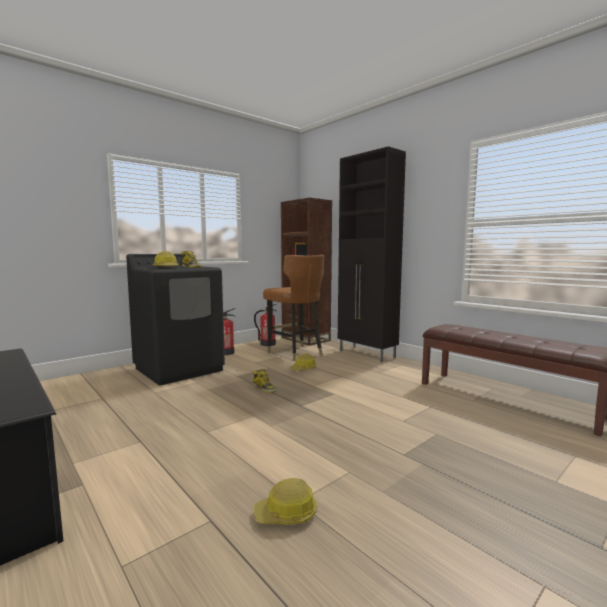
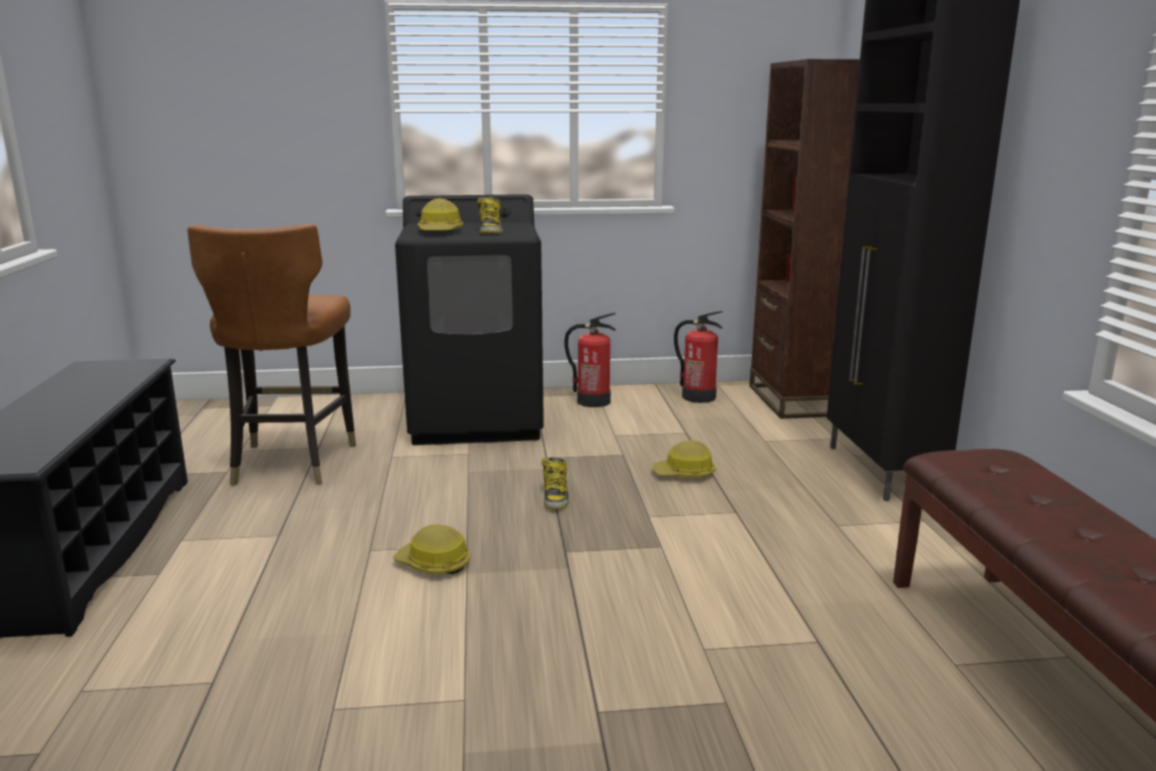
camera: 35 degrees right, 10 degrees up
hard hat [254,478,317,525] -> hard hat moved to [393,524,470,574]
brown chair [263,255,324,361] -> brown chair moved to [187,224,356,486]

